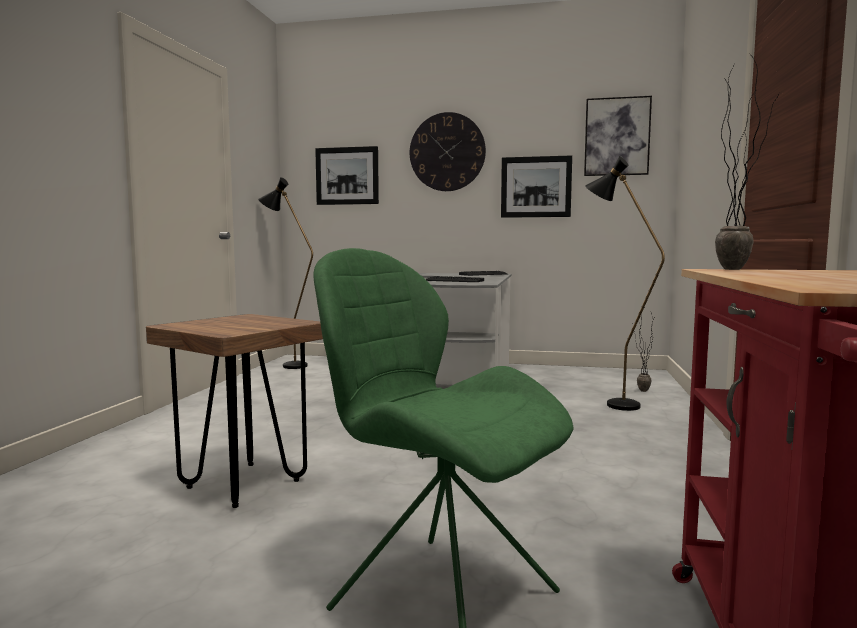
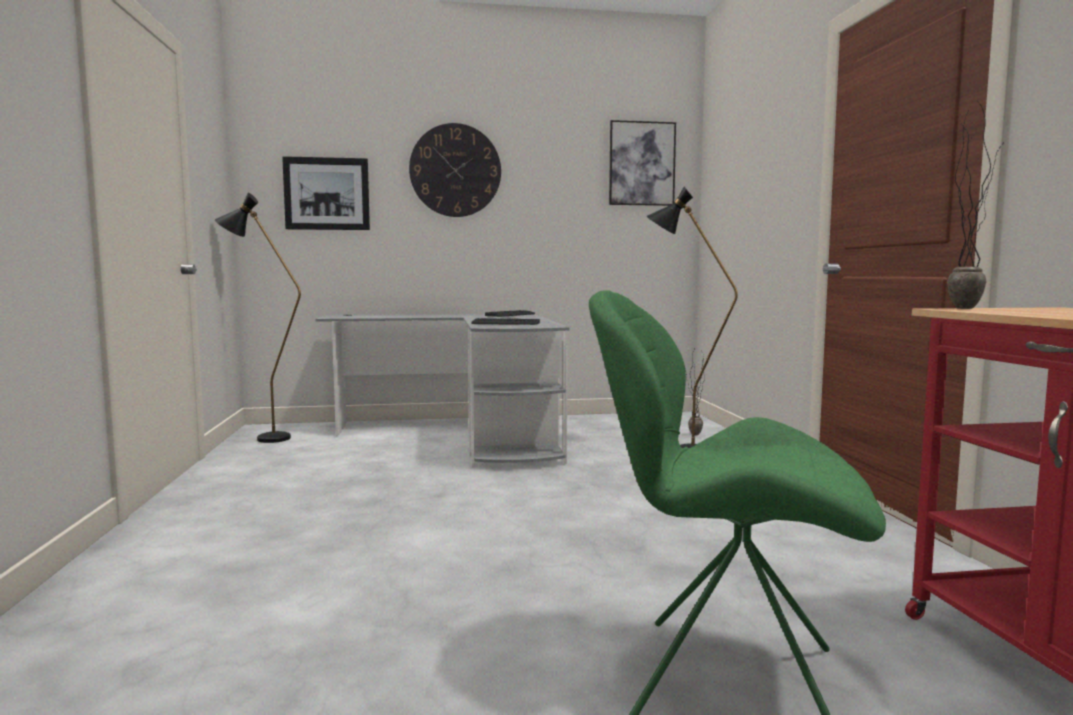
camera: 20 degrees left, 0 degrees up
brown stool [146,314,323,508] -> none
picture [501,155,572,218] -> none

